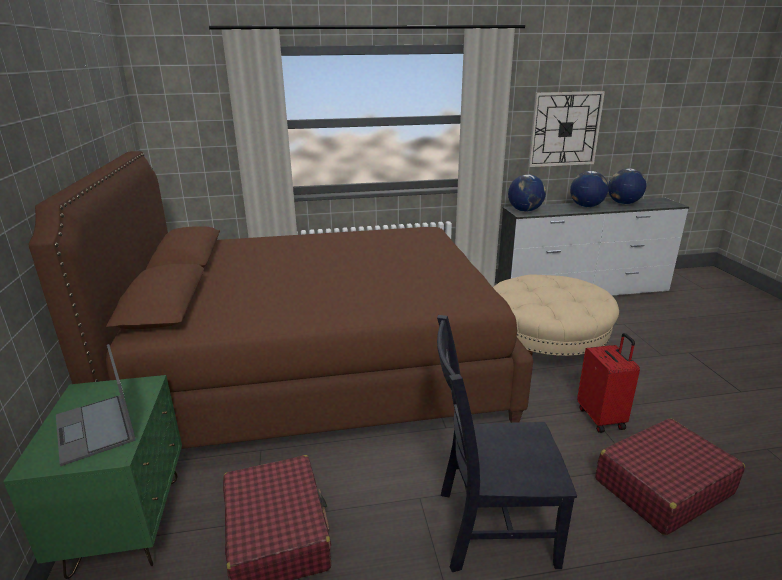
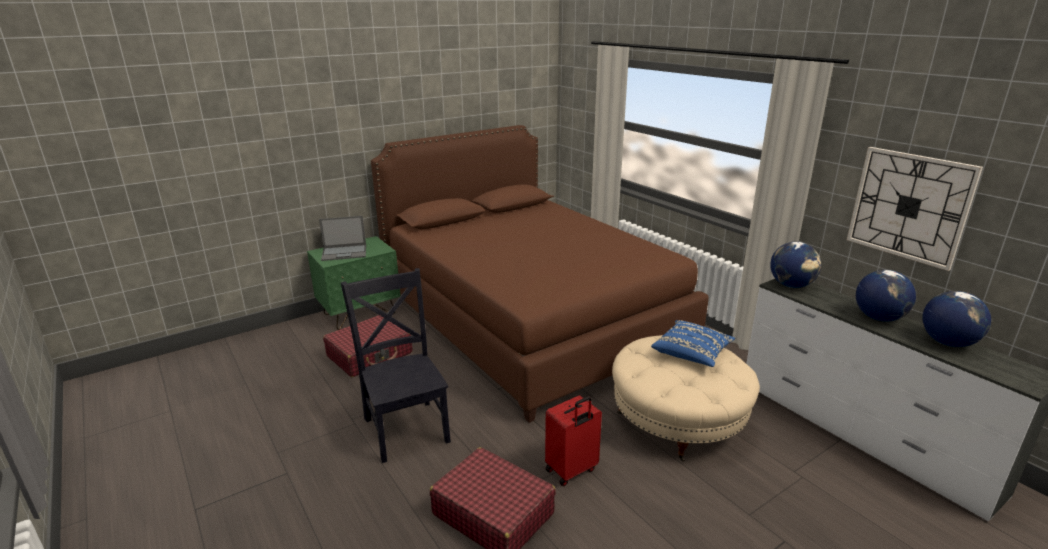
camera: 65 degrees right, 0 degrees up
laptop [56,344,136,466] -> laptop turned 135 degrees counterclockwise [319,216,366,261]
none -> blue pillow [651,320,735,367]

